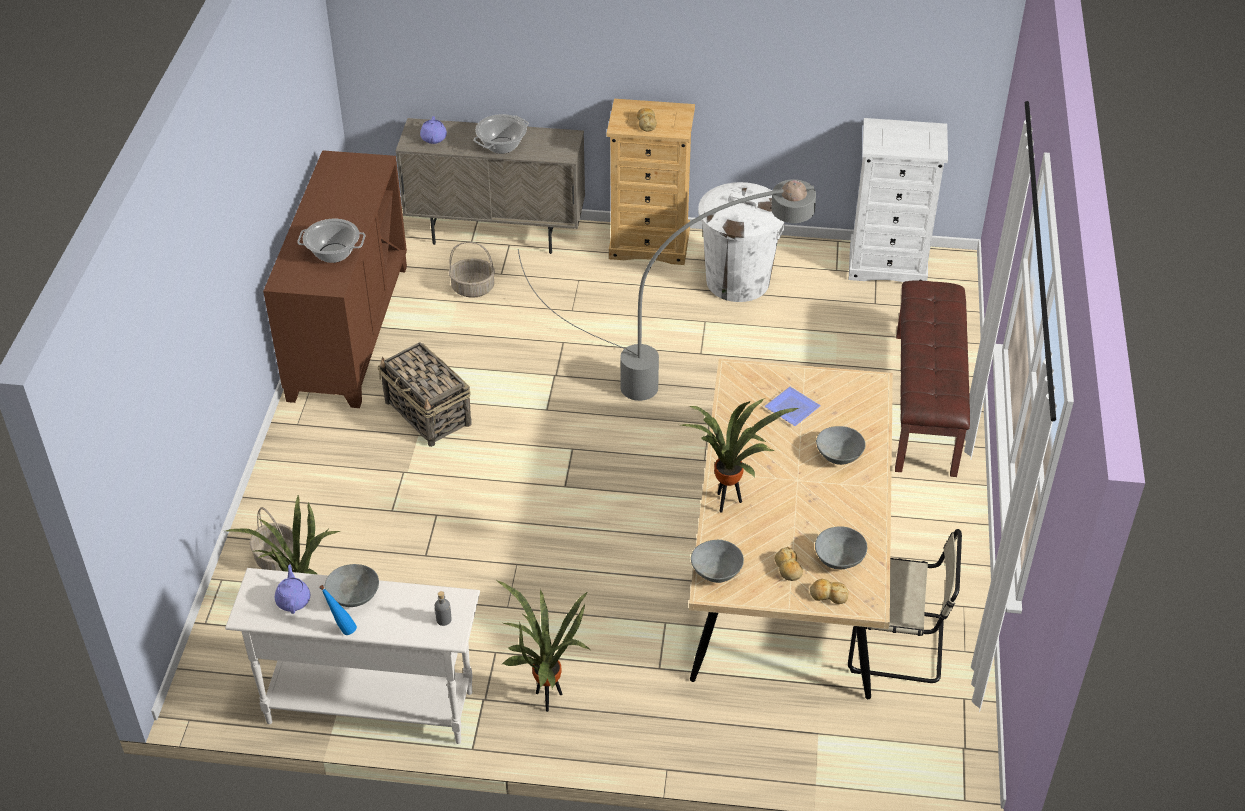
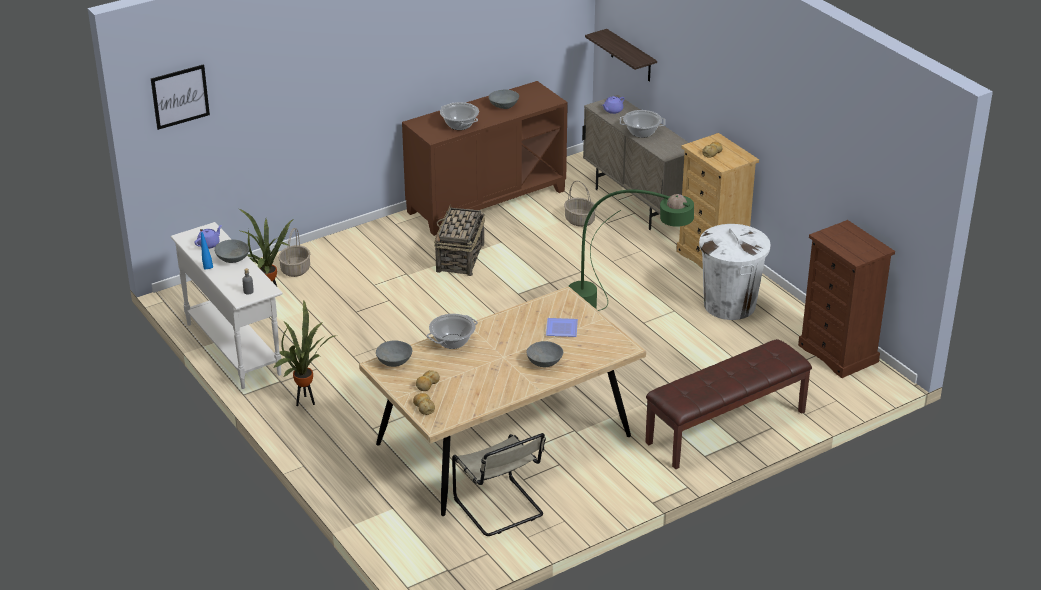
camera: 50 degrees right, 10 degrees down
grey floor lamp [518,179,816,401] -> green floor lamp [569,190,694,311]
potted plant [681,398,799,513] -> cooking pot [427,314,478,349]
grey bowl [815,526,867,569] -> grey bowl moved to [489,90,519,109]
white dresser [849,118,948,282] -> brown dresser [798,220,895,378]
none -> picture [151,64,210,130]
none -> shelf [585,29,657,82]

